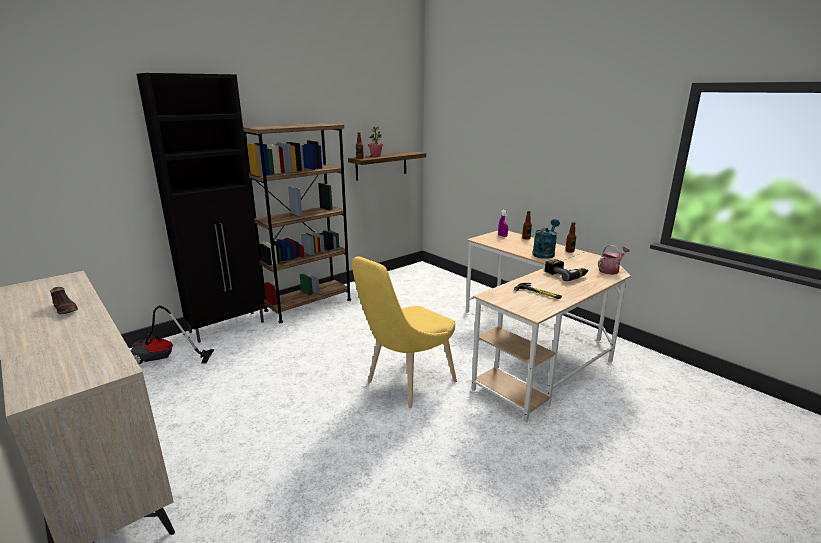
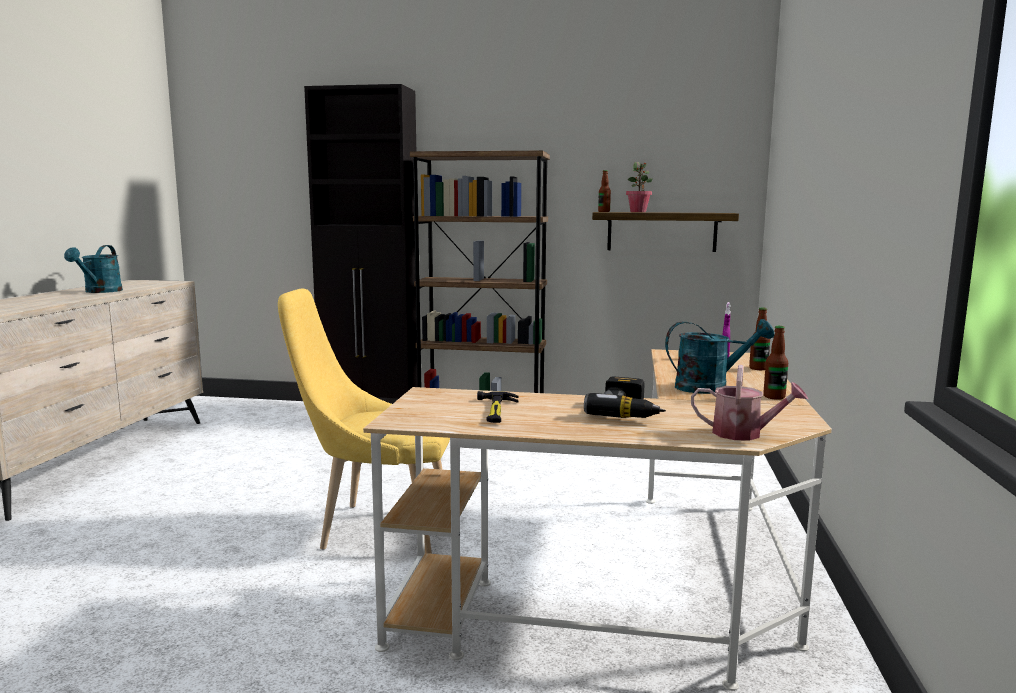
camera: 50 degrees right, 10 degrees down
brown shoe [50,287,78,314] -> turquoise watering can [64,245,123,293]
vacuum cleaner [131,305,214,365] -> none

